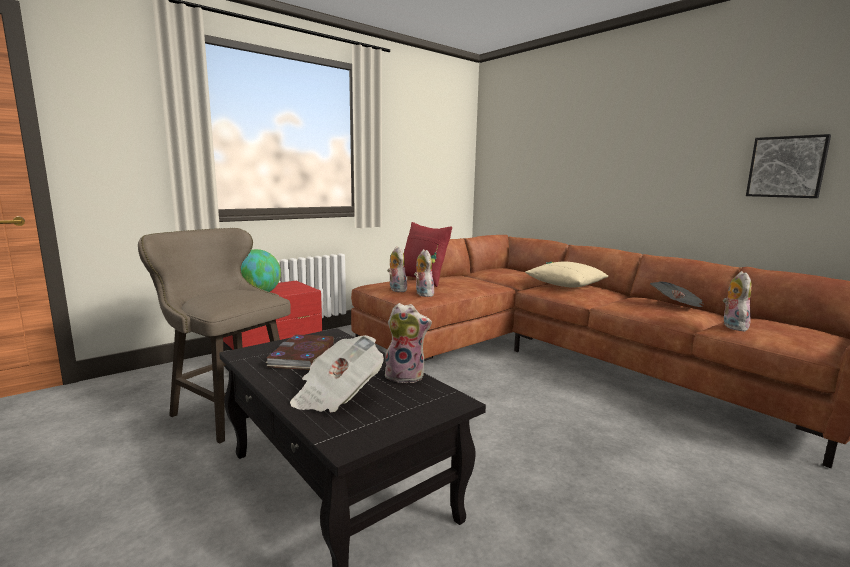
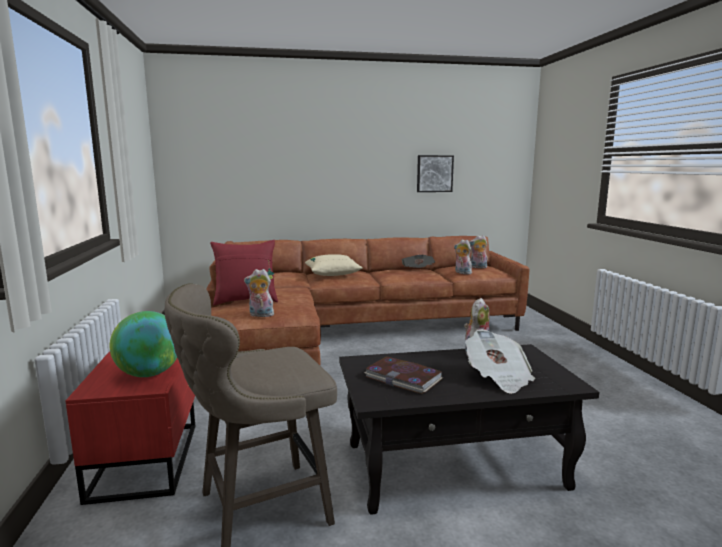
camera: 60 degrees left, 0 degrees up
plush toy [414,249,434,297] -> plush toy moved to [469,235,488,268]

